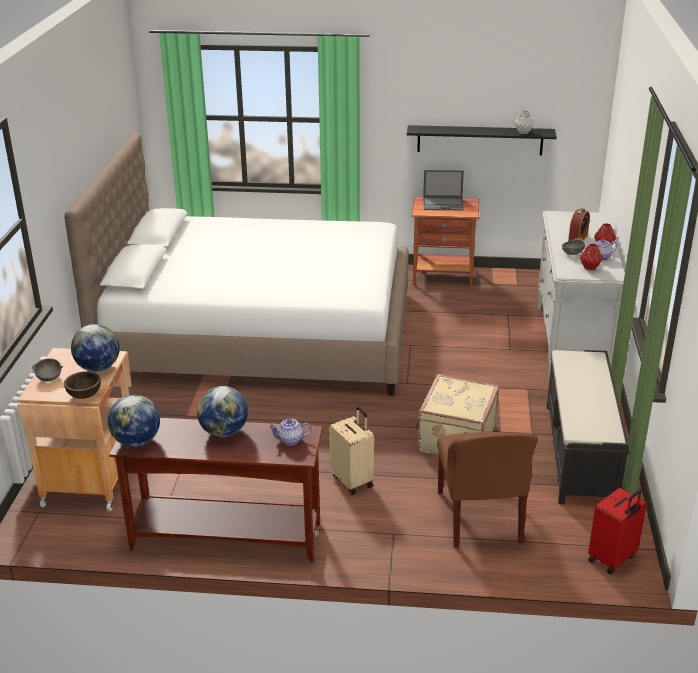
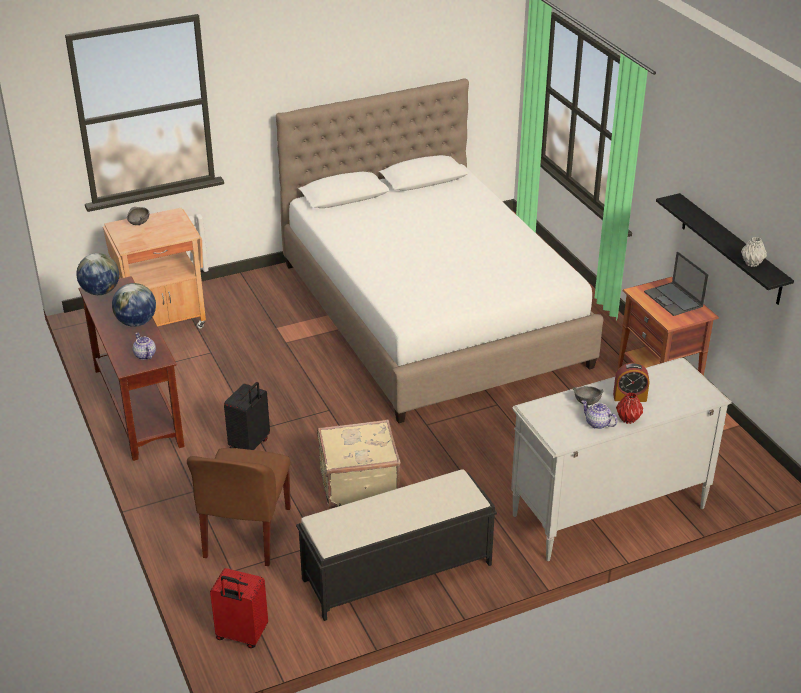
camera: 60 degrees right, 5 degrees up
brown bowl [64,371,101,399] -> none
globe [71,324,120,372] -> none
beige suitcase [329,407,374,495] -> black suitcase [224,382,270,450]
brown chair [437,432,538,548] -> brown chair turned 45 degrees counterclockwise [187,448,291,566]
red vase [580,244,603,271] -> none

